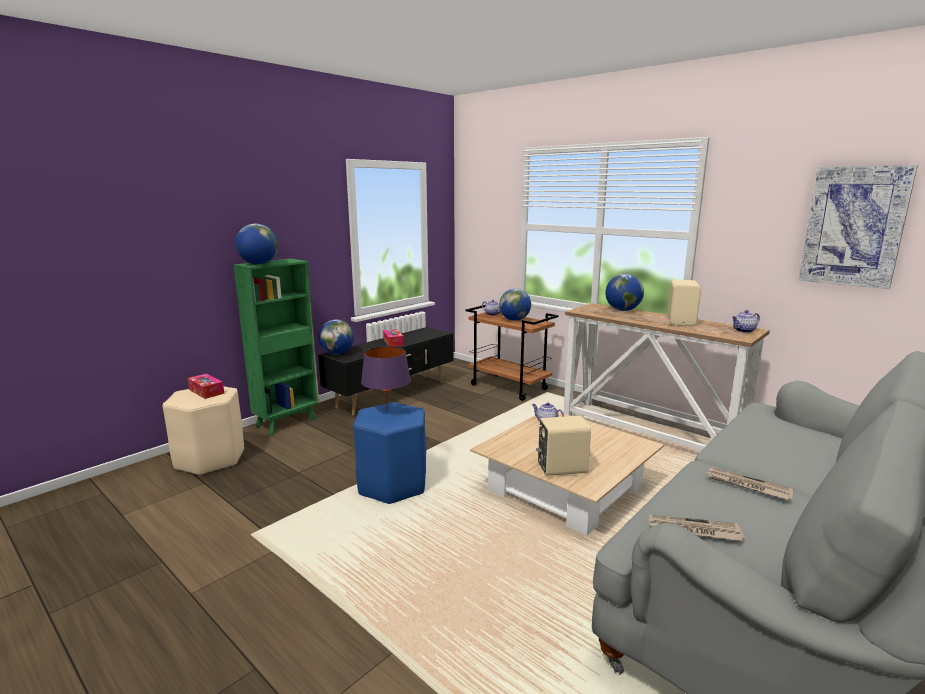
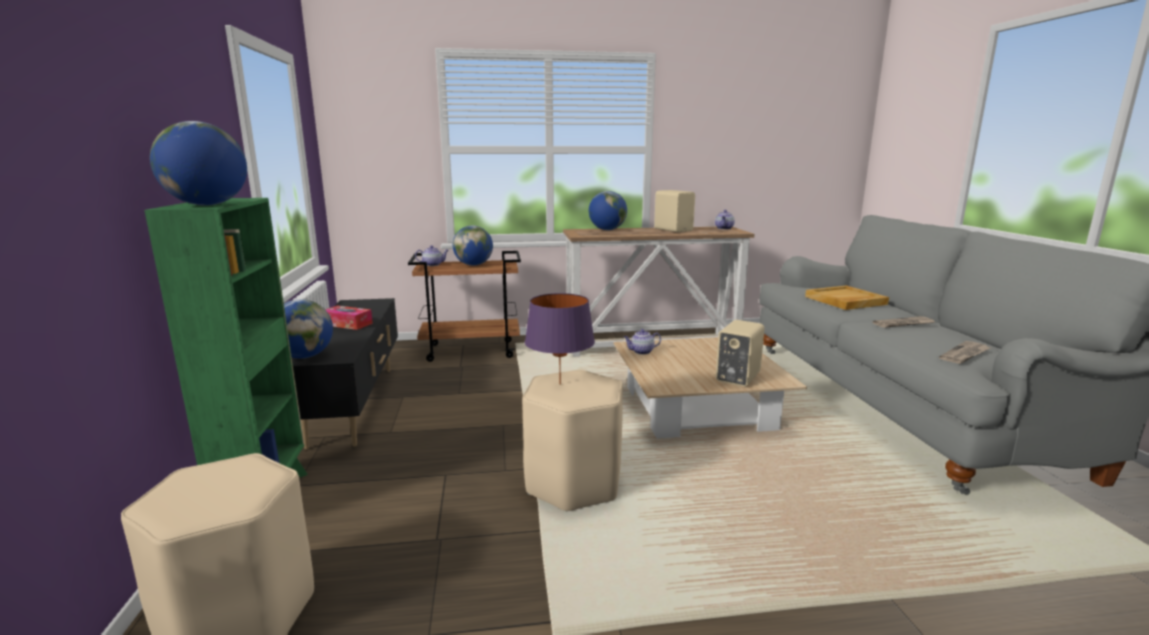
camera: 50 degrees left, 0 degrees up
tissue box [187,373,224,399] -> none
blue stool [353,402,426,504] -> beige stool [522,370,623,511]
picture [798,165,918,289] -> none
none -> beige tray [805,286,889,310]

